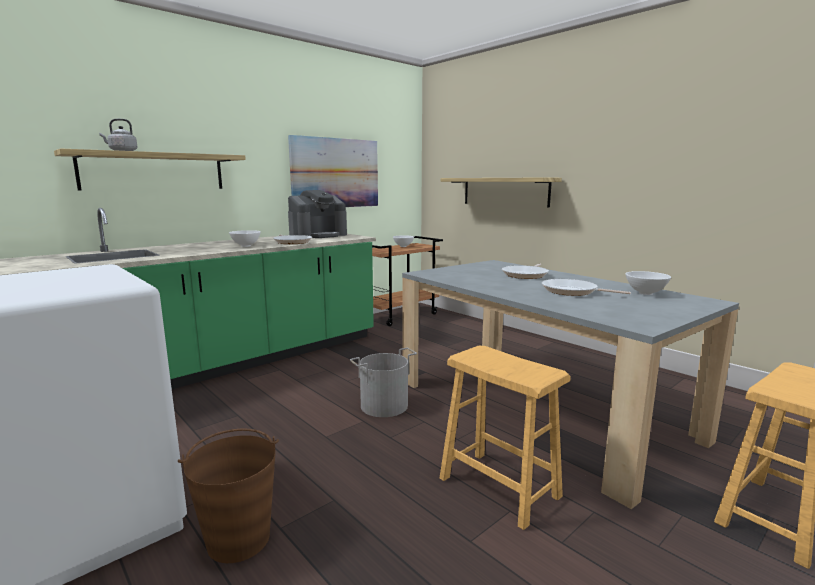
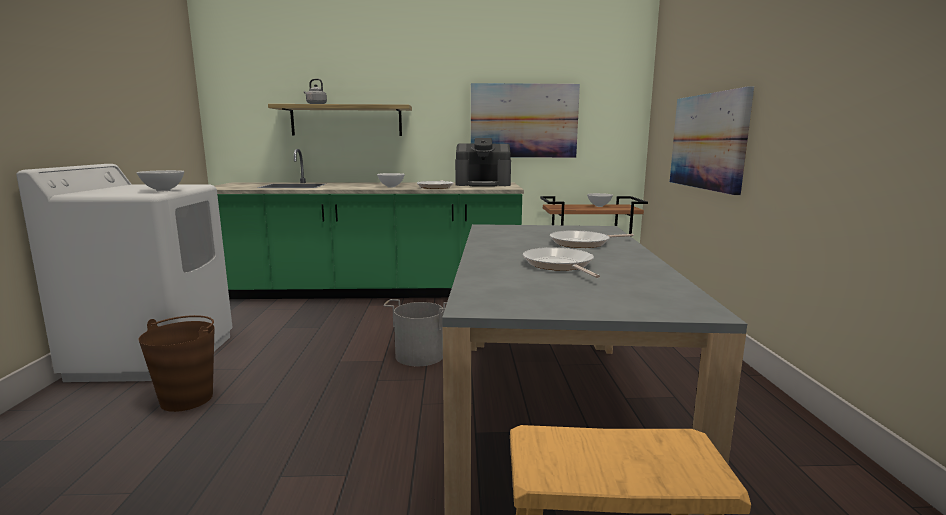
camera: 40 degrees right, 0 degrees up
shelf [440,177,562,207] -> picture [670,86,754,195]
brown stool [440,346,571,530] -> none
white bowl [626,271,671,295] -> white bowl moved to [137,170,184,191]

